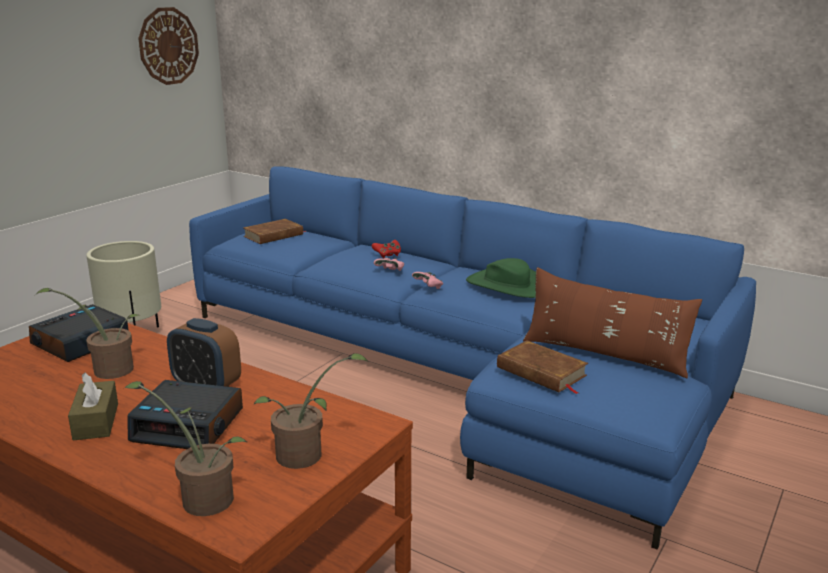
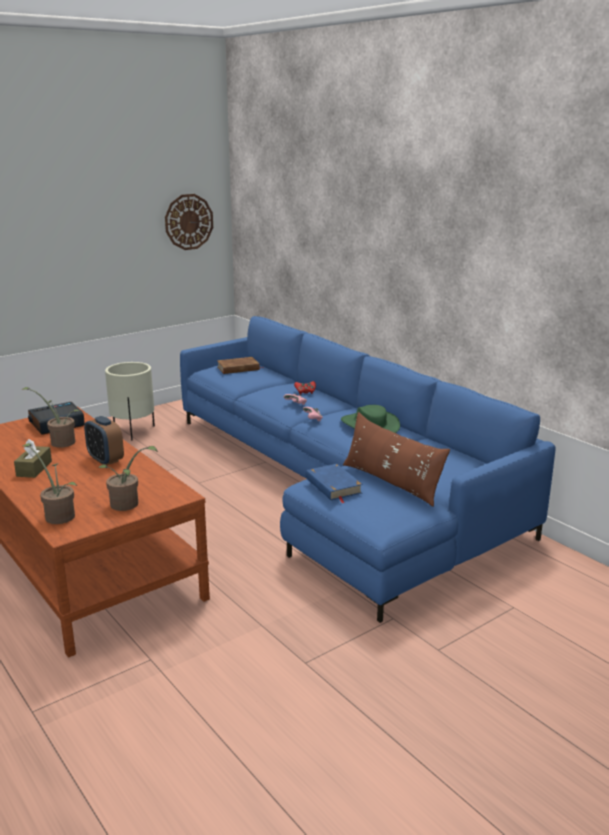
camera: 20 degrees right, 0 degrees up
alarm clock [127,380,243,449] -> none
brown book [497,340,588,394] -> blue book [306,464,363,503]

